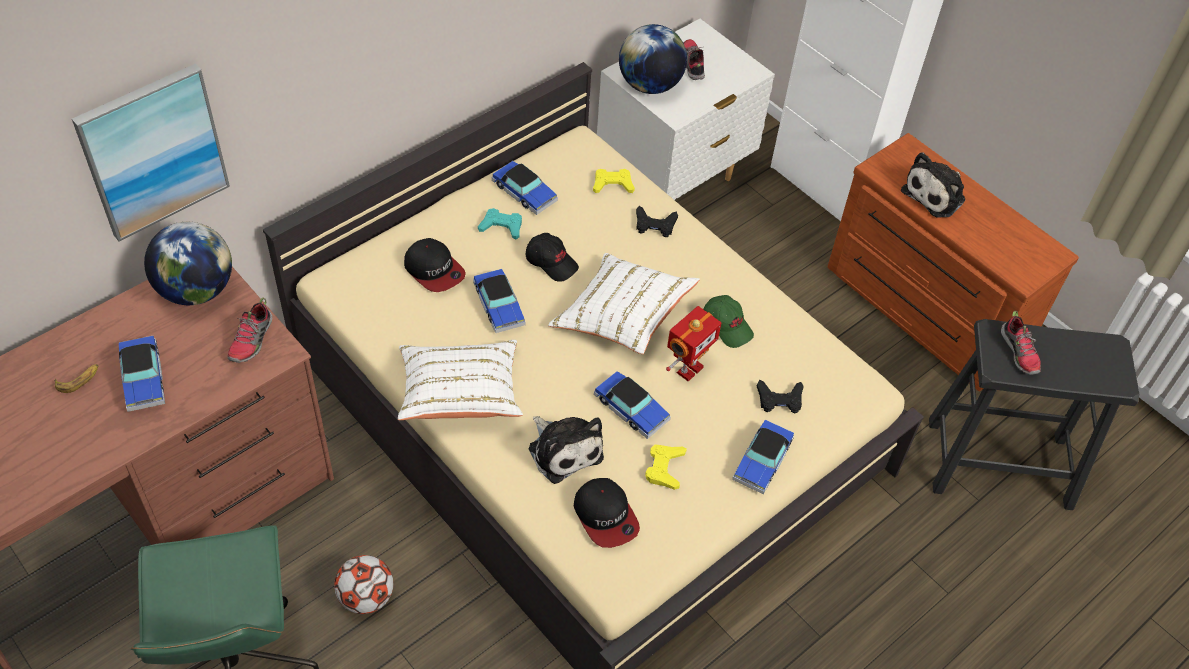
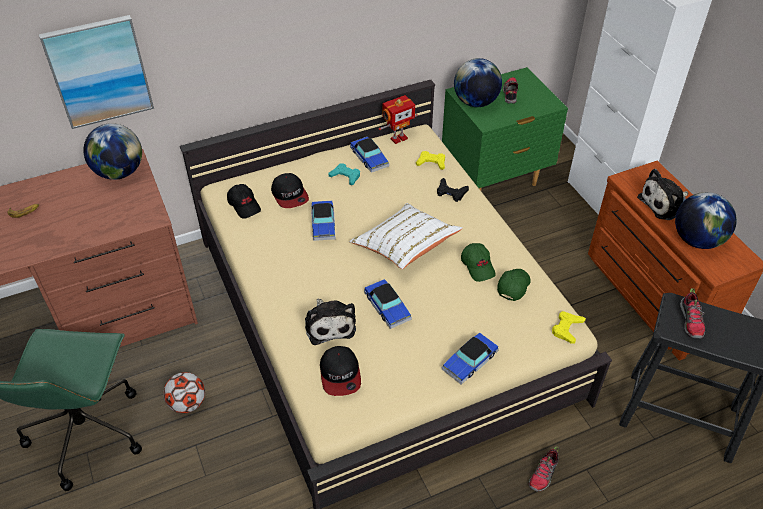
camera: 20 degrees right, 5 degrees down
toy car [119,336,165,412] -> none
shoe [227,298,272,363] -> shoe moved to [529,446,559,492]
white pillow [398,340,523,420] -> none
black cap [526,233,579,282] -> black cap moved to [227,184,261,219]
white nightstand [597,19,775,200] -> green nightstand [442,67,568,191]
yellow game controller [645,445,687,490] -> yellow game controller moved to [552,311,586,344]
toy robot [666,306,721,382] -> toy robot moved to [379,95,418,144]
black game controller [757,380,804,414] -> none
none -> green cap [497,269,531,301]
none -> globe [675,192,737,249]

